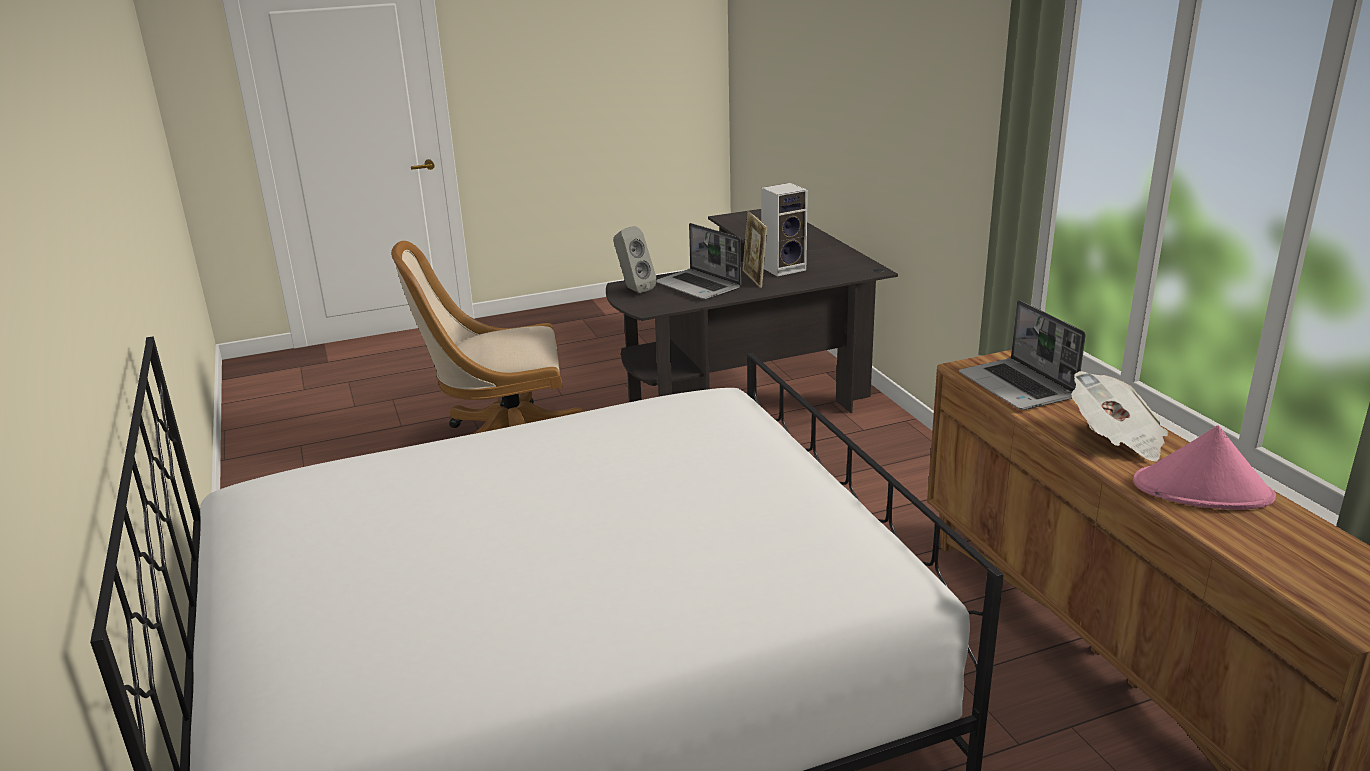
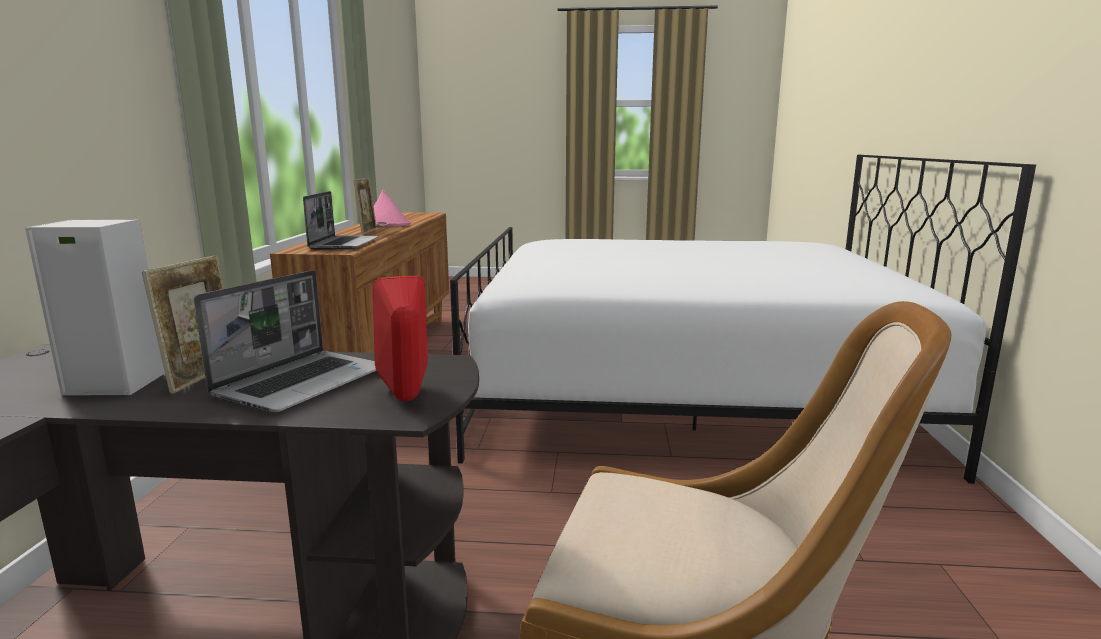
camera: 155 degrees left, 10 degrees down
grey speaker [613,226,657,293] -> red speaker [372,275,428,401]
laptop [656,223,741,300] -> laptop turned 45 degrees clockwise [194,270,377,413]
newspaper [1071,371,1168,462] -> picture frame [353,178,377,235]

